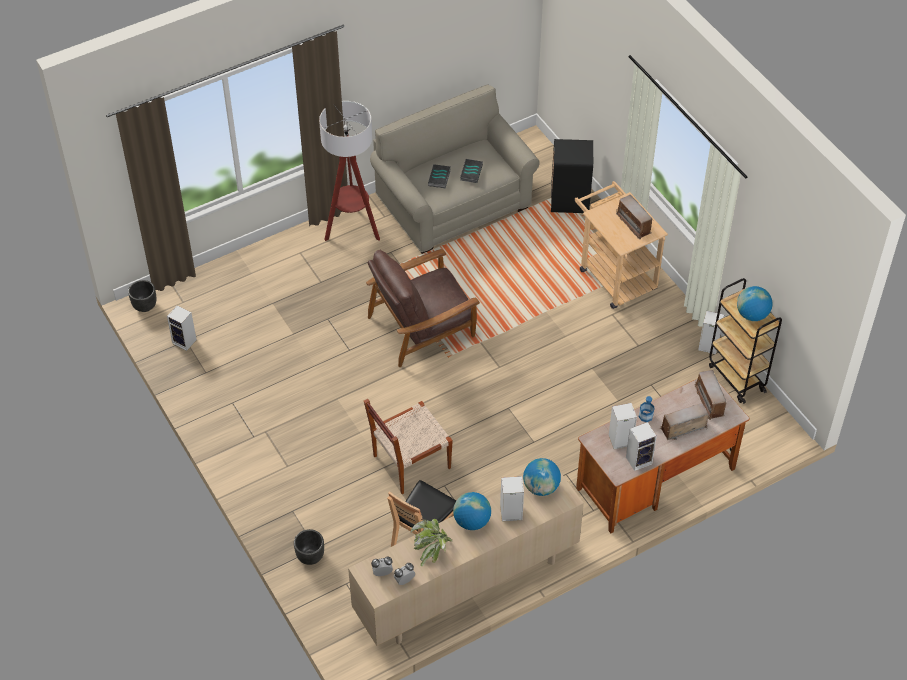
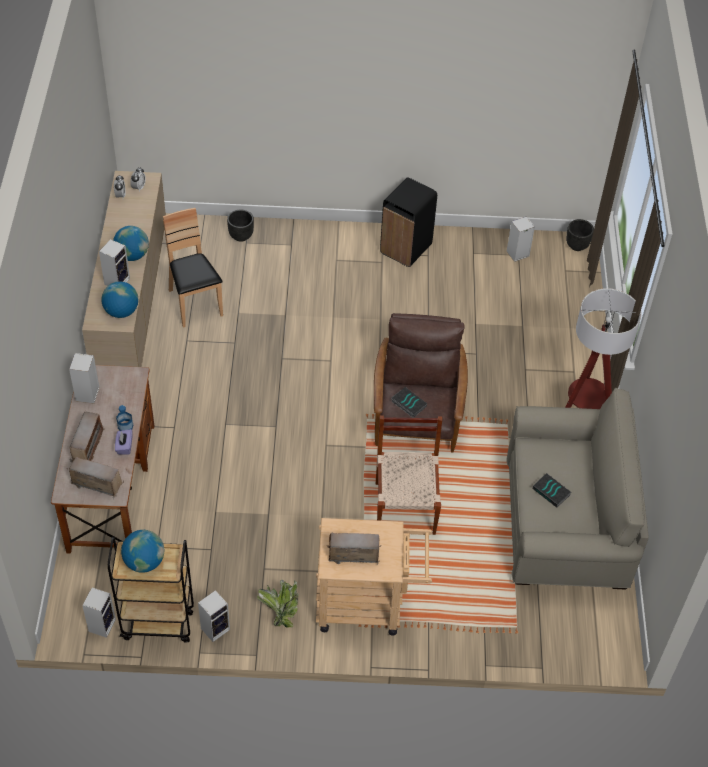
camera: 120 degrees right, 0 degrees up
chair [364,399,452,494] -> chair moved to [376,415,442,535]
potted plant [411,519,452,566] -> potted plant moved to [257,580,299,628]
book [428,164,451,188] -> book moved to [391,387,427,418]
black trash can [551,139,593,213] -> black trash can moved to [380,177,437,267]
speaker [609,403,637,450] -> speaker moved to [82,587,116,638]
none -> purple tissue box [115,429,132,455]

